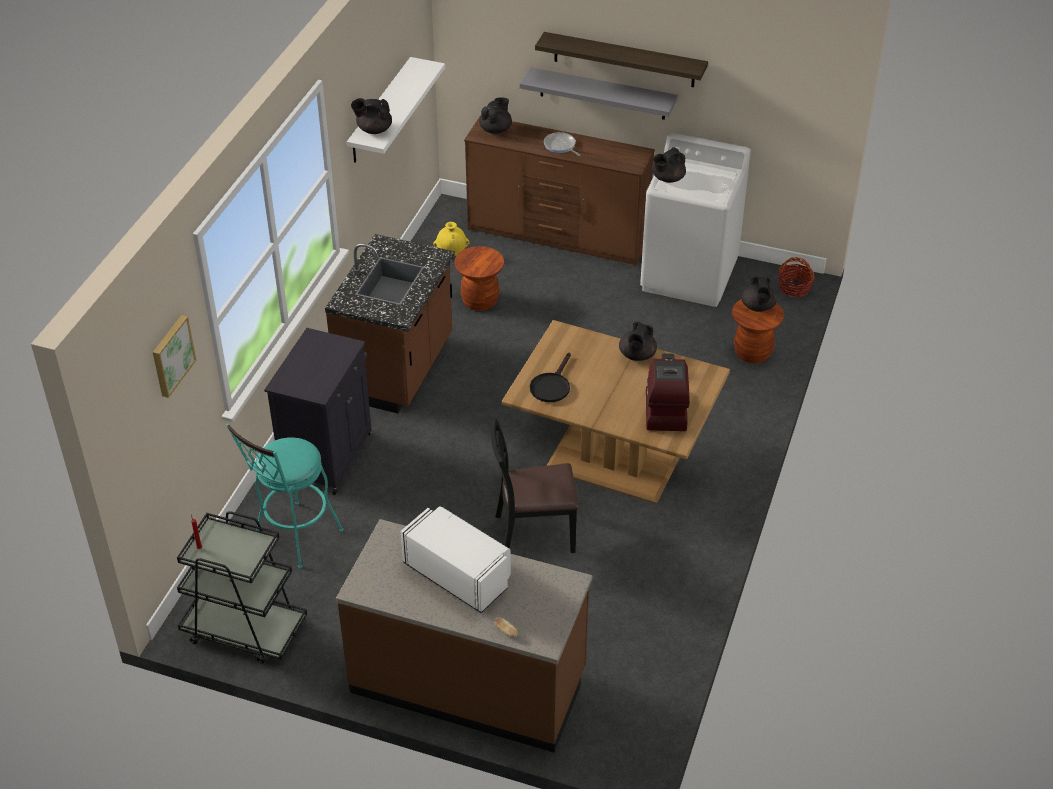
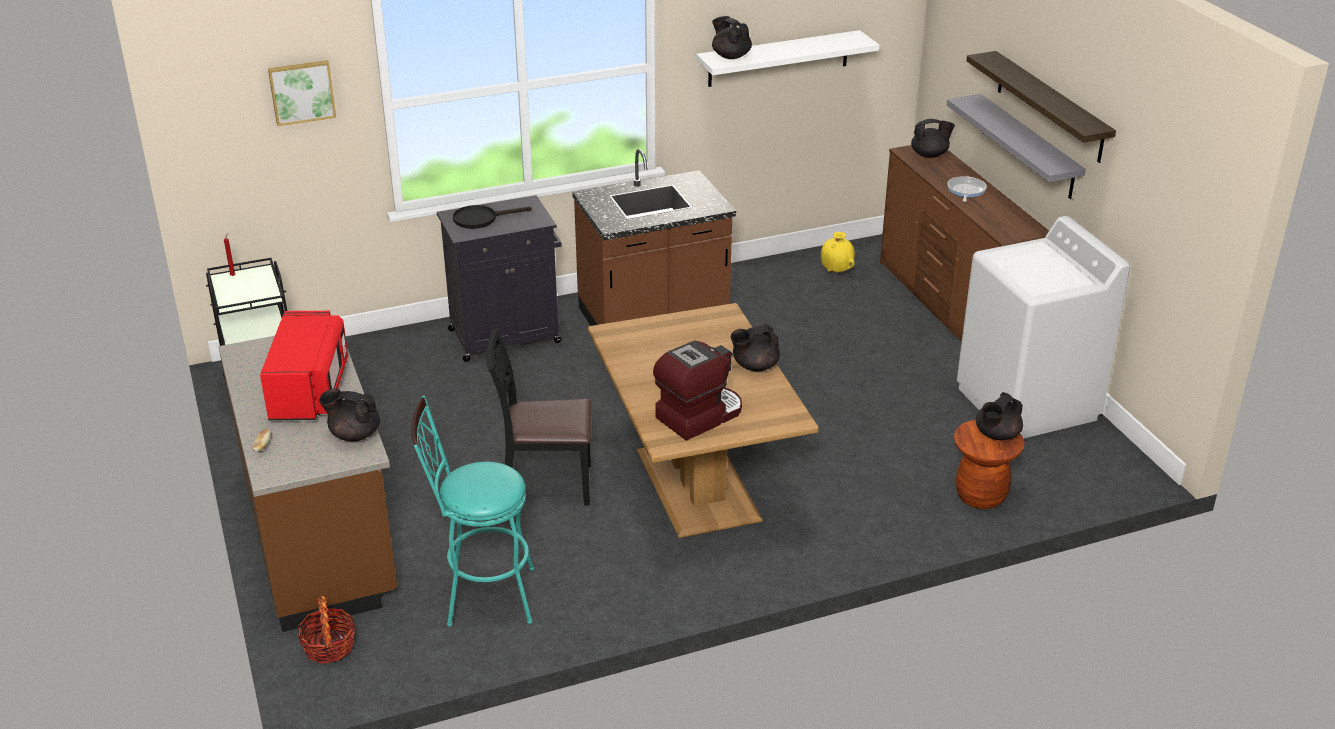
camera: 50 degrees right, 10 degrees down
turquoise stool [226,423,344,568] -> turquoise stool moved to [411,396,535,627]
white microwave [401,506,511,613] -> red microwave [260,311,348,420]
brown stool [454,246,504,311] -> none
black chair [490,418,579,553] -> black chair turned 45 degrees counterclockwise [486,329,591,505]
black frying pan [530,352,571,402] -> black frying pan moved to [453,205,532,229]
black teapot [652,147,686,183] -> black teapot moved to [319,388,380,441]
basket [778,257,815,297] -> basket moved to [298,596,355,664]

